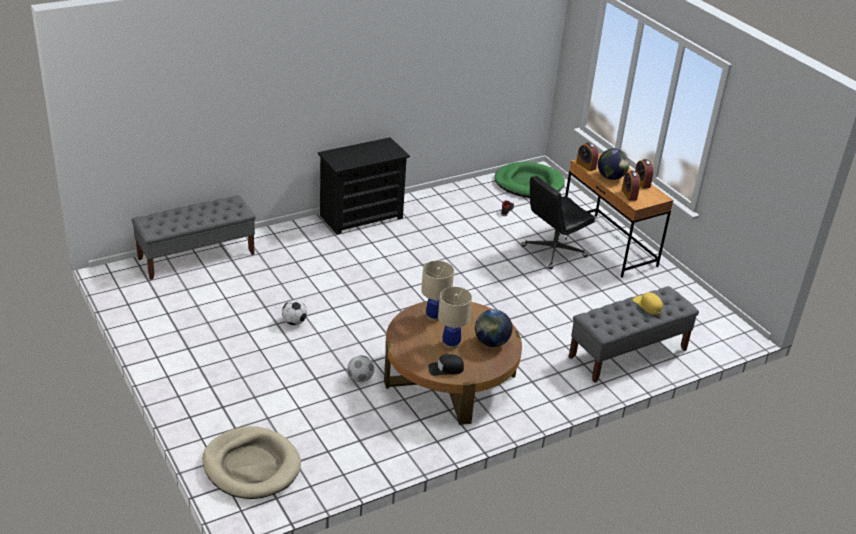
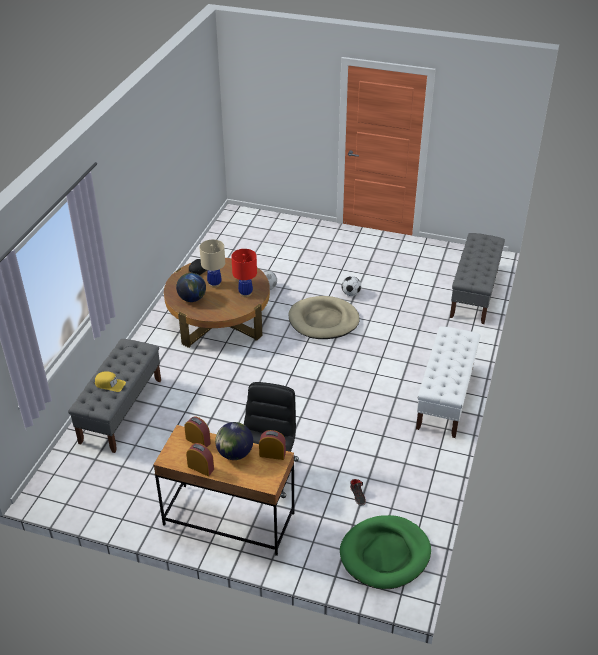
camera: 140 degrees right, 5 degrees up
beige dog bed [203,426,301,499] -> beige dog bed moved to [288,296,360,339]
black dresser [318,137,410,235] -> white bench [416,326,480,438]
beige table lamp [421,261,454,321] -> red table lamp [231,249,257,297]

